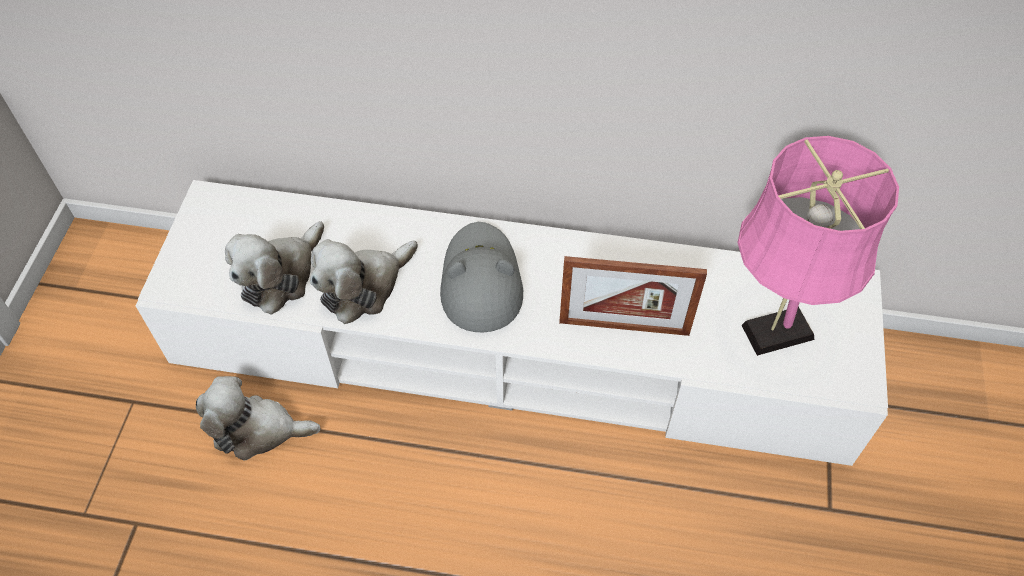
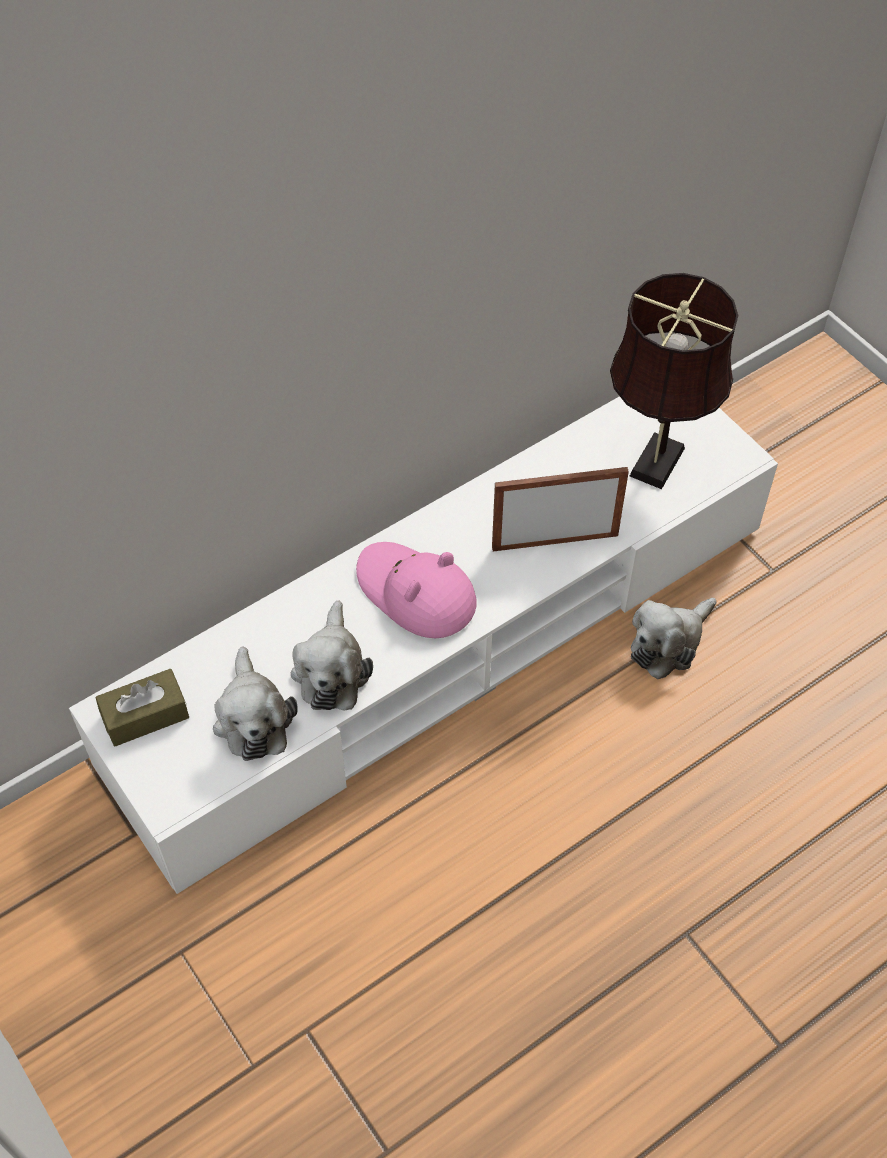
camera: 45 degrees left, 0 degrees up
plush toy [196,376,321,460] -> plush toy moved to [631,598,716,679]
grey hat [440,222,523,332] -> pink hat [356,542,477,638]
picture frame [559,256,707,336] -> picture frame turned 150 degrees counterclockwise [492,467,629,551]
pink table lamp [737,136,899,356] -> brown table lamp [610,273,738,489]
none -> brown tissue box [95,669,189,747]

